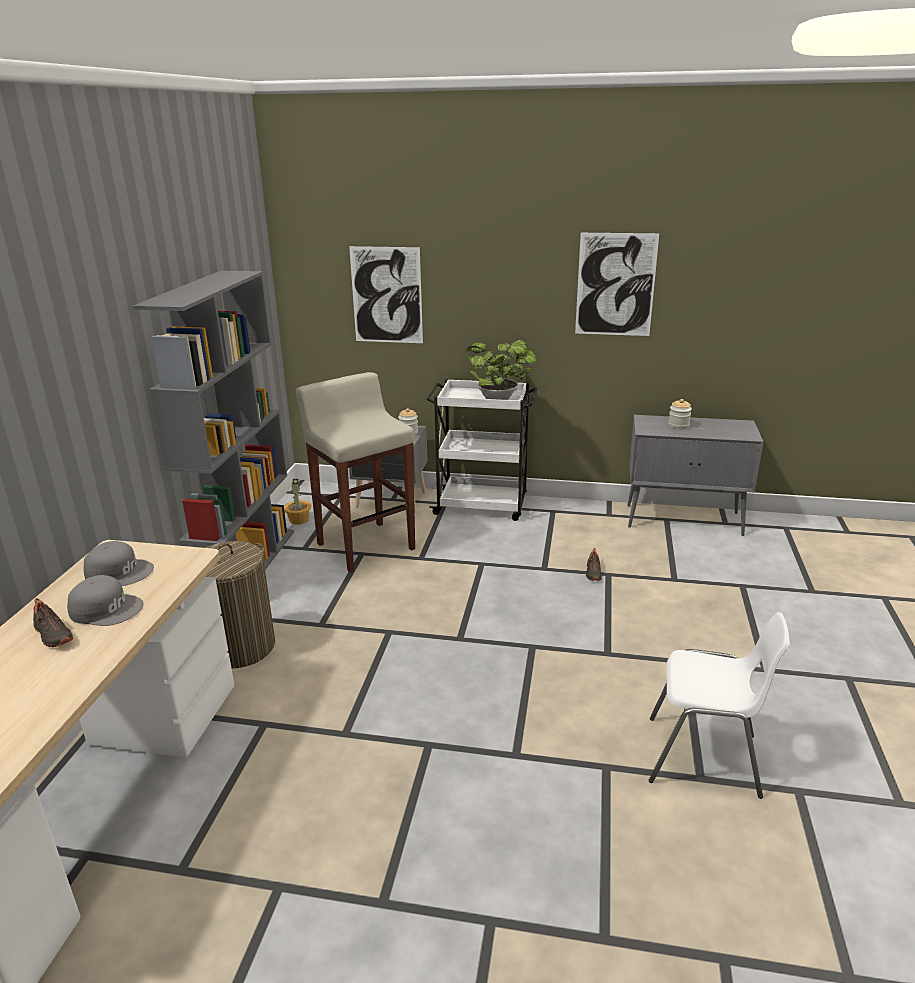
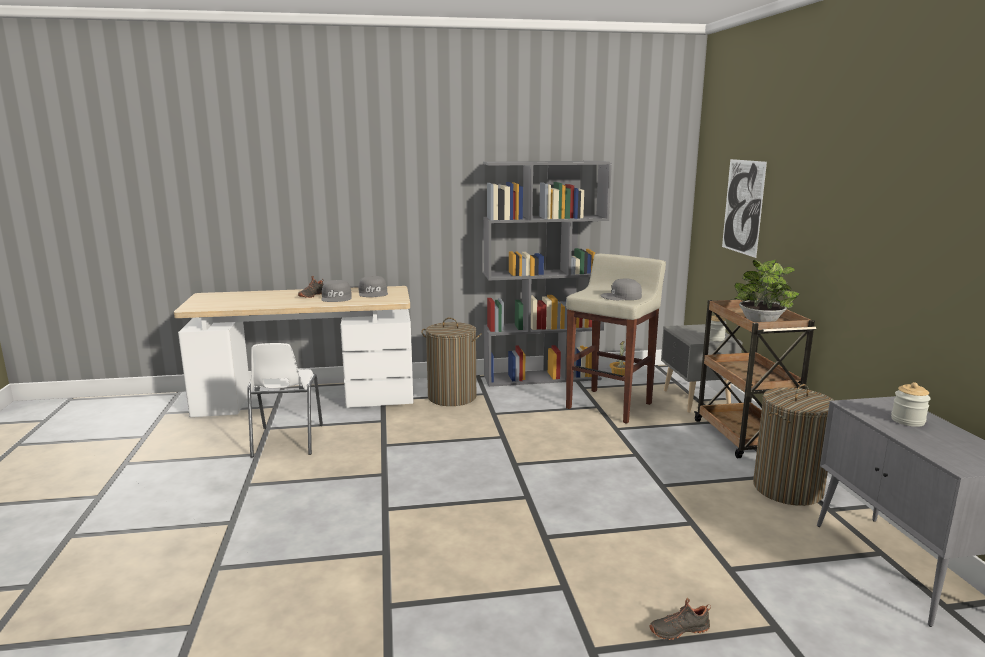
camera: 70 degrees right, 10 degrees down
white cart [426,379,537,521] -> brown cart [694,298,816,458]
picture [575,233,659,336] -> none
black shoe [586,548,602,581] -> black shoe moved to [650,598,711,640]
white chair [649,612,790,799] -> white chair moved to [247,343,323,458]
none -> grey cap [600,278,642,300]
none -> laundry basket [753,384,834,506]

